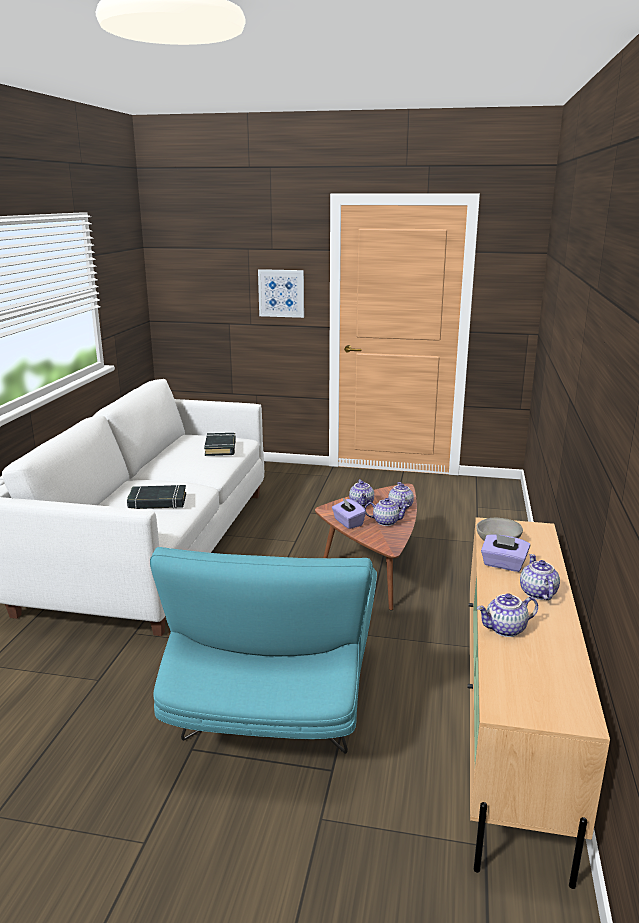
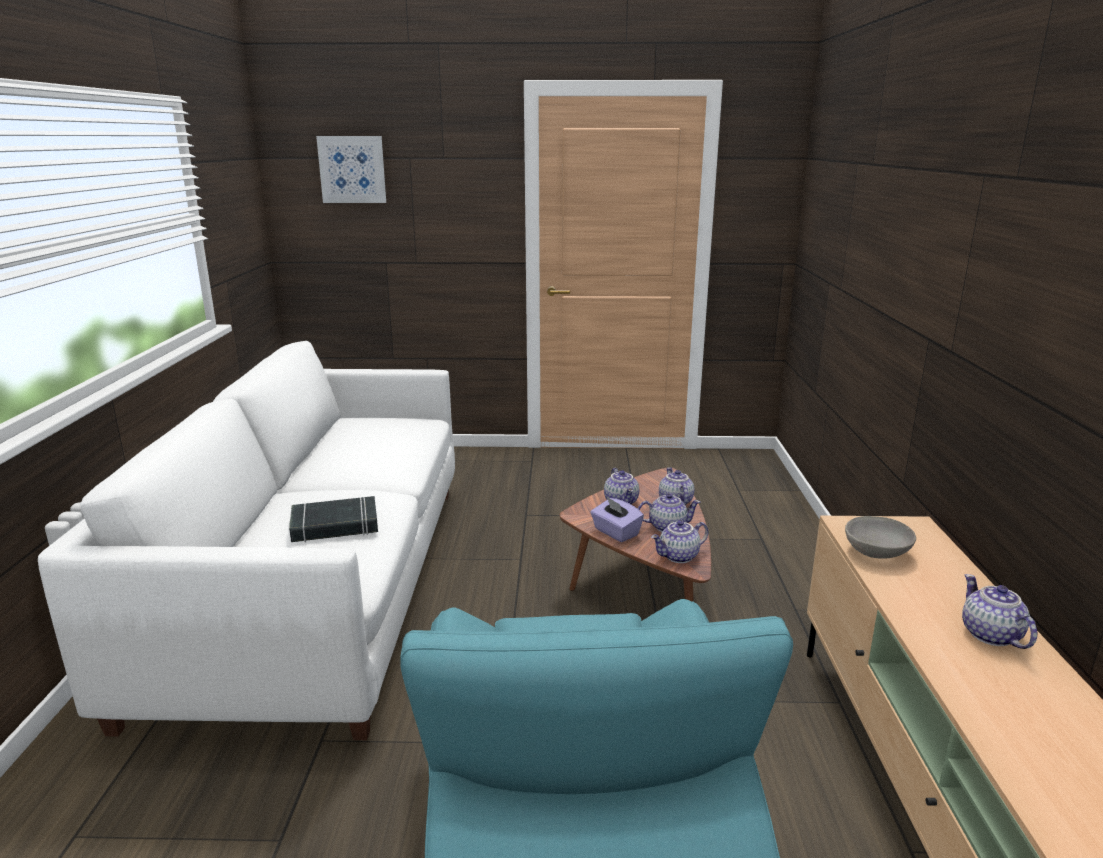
camera: 10 degrees left, 0 degrees up
black book [204,433,236,456] -> none
picture [258,269,304,318] -> picture moved to [316,136,386,203]
teapot [477,593,538,637] -> teapot moved to [651,520,708,563]
purple tissue box [481,534,530,572] -> none

